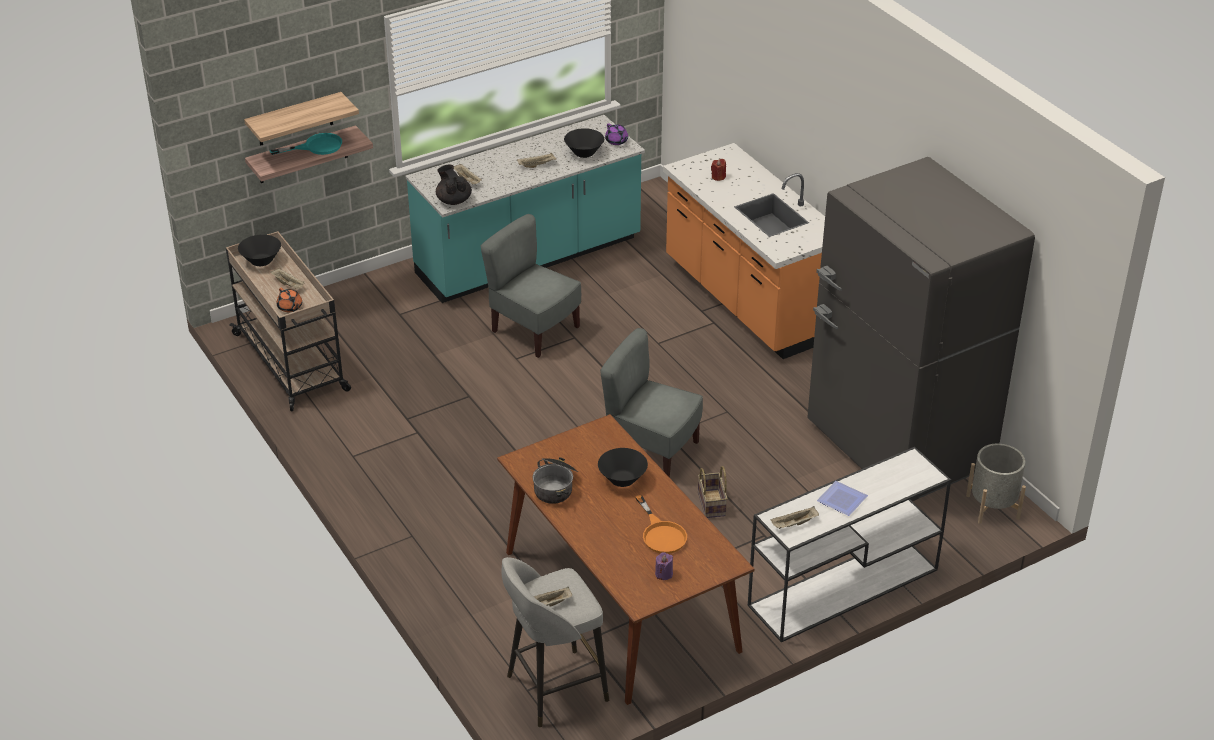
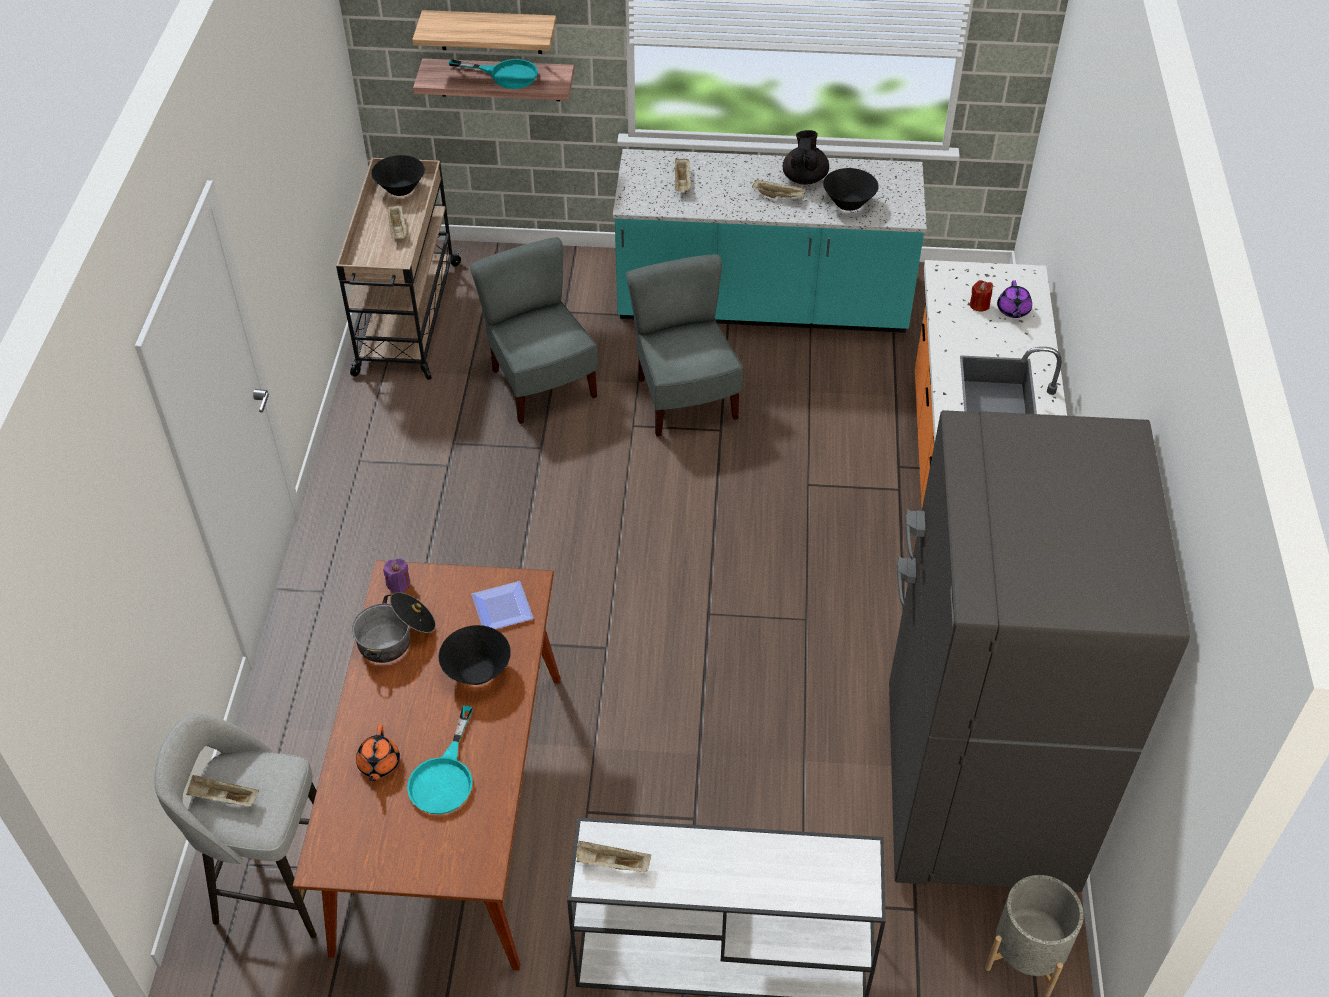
camera: 35 degrees right, 10 degrees up
orange teapot [276,288,302,312] -> orange teapot moved to [356,724,400,781]
black teapot [436,165,472,205] -> black teapot moved to [783,130,829,185]
grey chair [600,328,703,478] -> grey chair moved to [470,237,598,424]
purple teapot [605,123,628,145] -> purple teapot moved to [997,280,1032,318]
orange frying pan [635,495,687,554] -> turquoise frying pan [407,706,473,814]
purple candle [655,552,673,580] -> purple candle moved to [383,558,410,593]
basket [698,466,728,518] -> none
plate [817,481,868,516] -> plate moved to [471,581,534,629]

